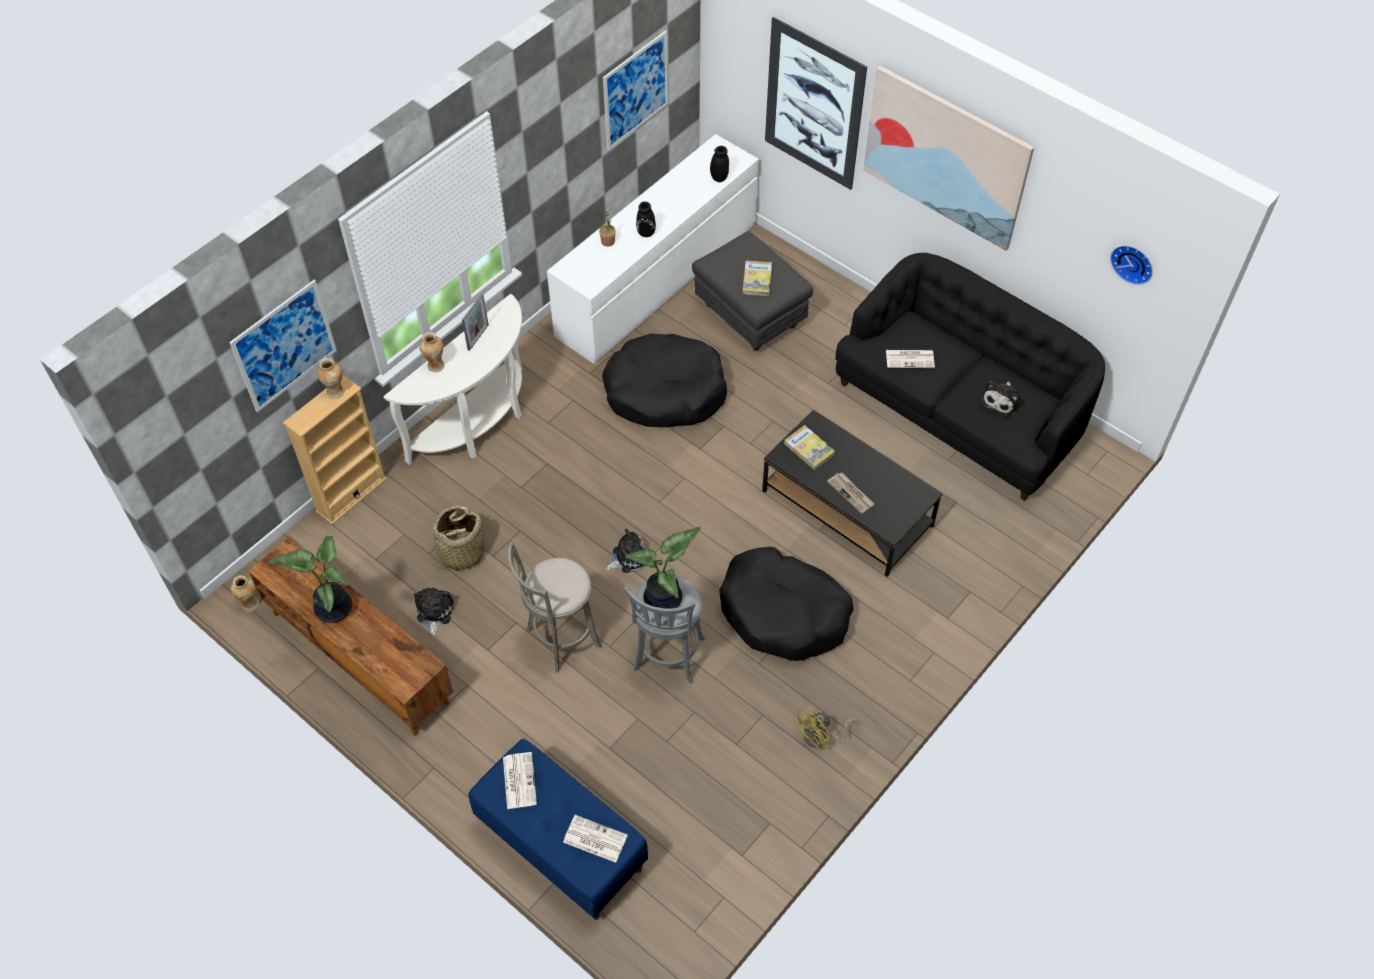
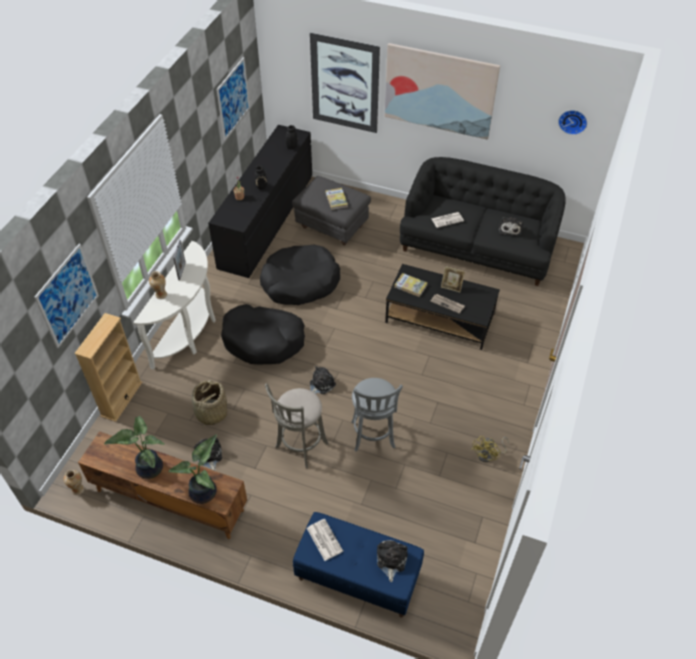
camera: 20 degrees left, 5 degrees down
vase [317,358,345,399] -> none
white dresser [547,134,759,364] -> black dresser [208,125,312,278]
newspaper [563,815,628,863] -> plush toy [377,540,408,582]
potted plant [625,527,701,609] -> potted plant moved to [169,434,217,504]
black dog bed [719,547,853,661] -> black dog bed moved to [221,304,305,364]
none -> picture frame [441,266,465,292]

